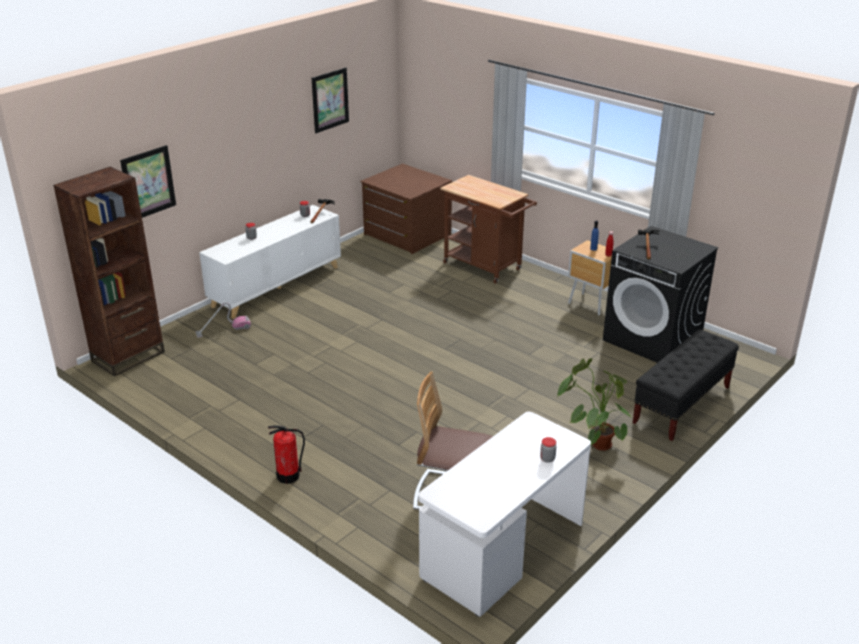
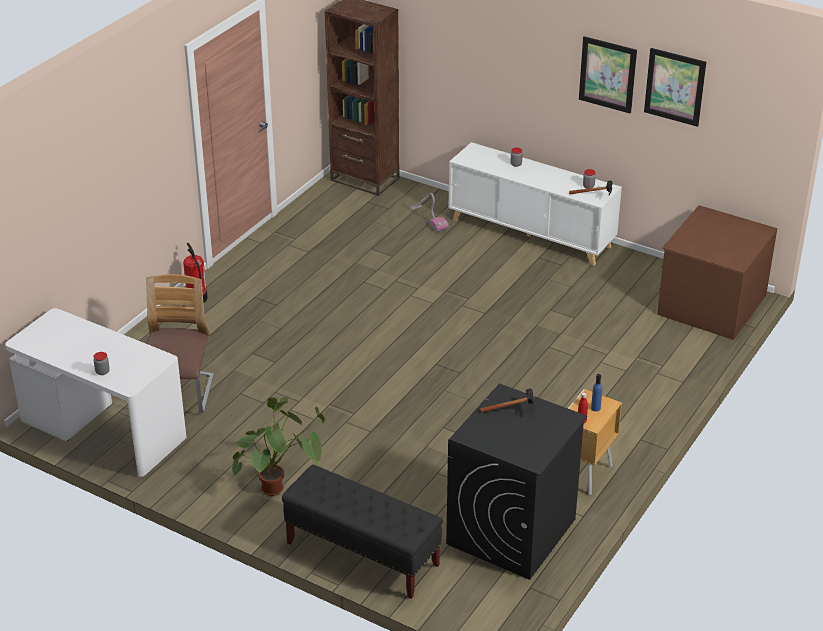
camera: 80 degrees right, 5 degrees up
picture [120,145,176,218] -> picture moved to [579,36,637,114]
brown cart [440,175,537,284] -> none

